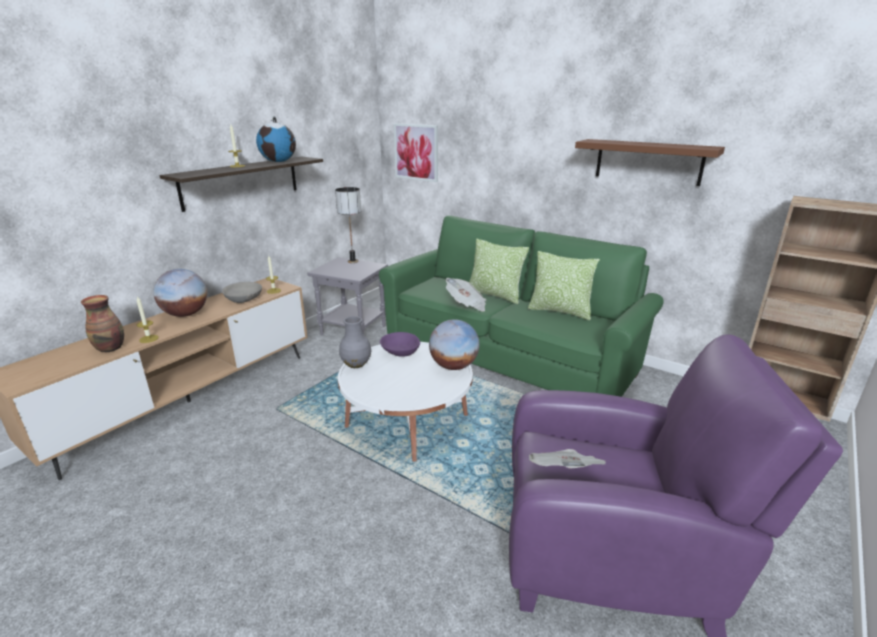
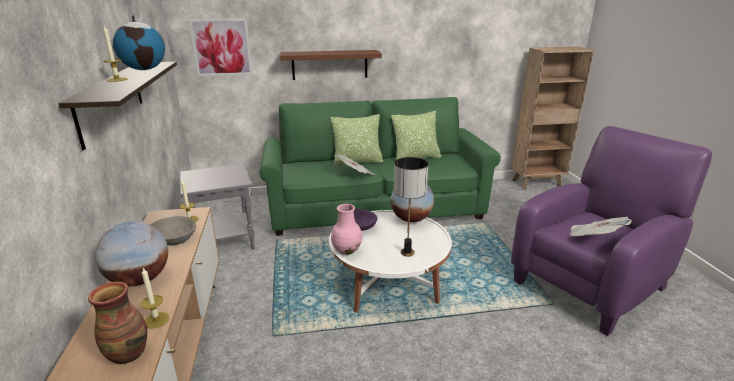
camera: 45 degrees left, 0 degrees up
table lamp [335,187,361,263] -> table lamp moved to [394,157,428,257]
grey vase [339,316,371,368] -> pink vase [331,204,362,255]
brown shelf [575,139,725,186] -> brown shelf moved to [280,50,382,80]

